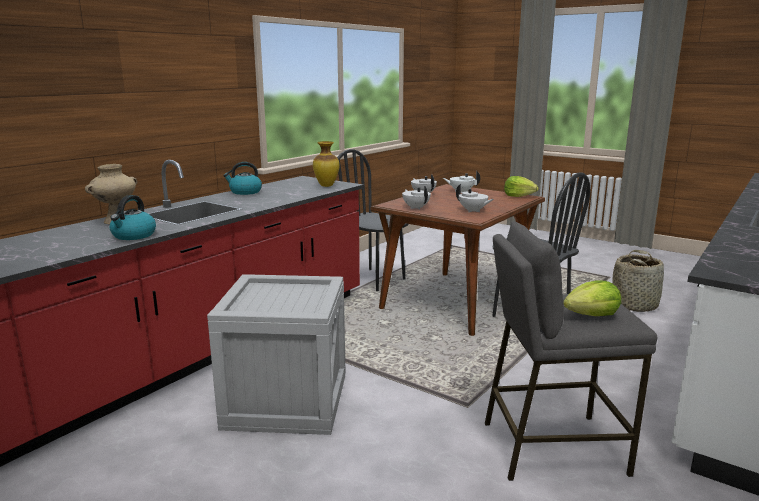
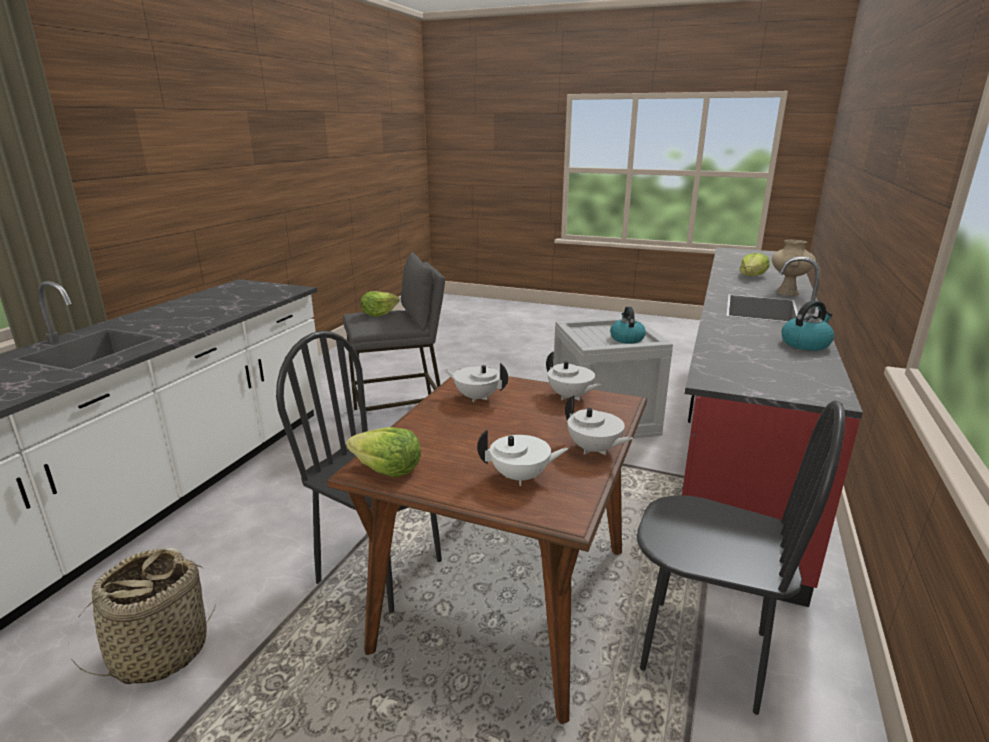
camera: 165 degrees right, 5 degrees up
kettle [110,195,156,240] -> kettle moved to [610,307,646,344]
vase [313,141,339,187] -> none
none -> lettuce [740,253,770,276]

